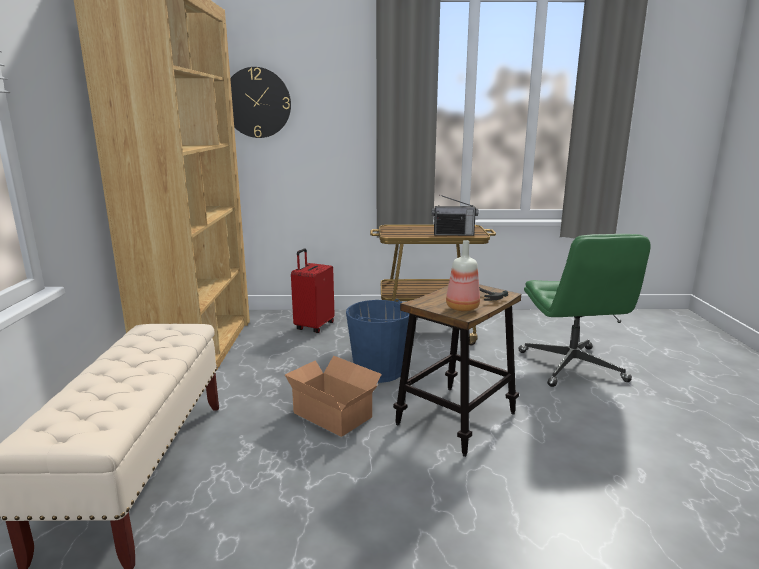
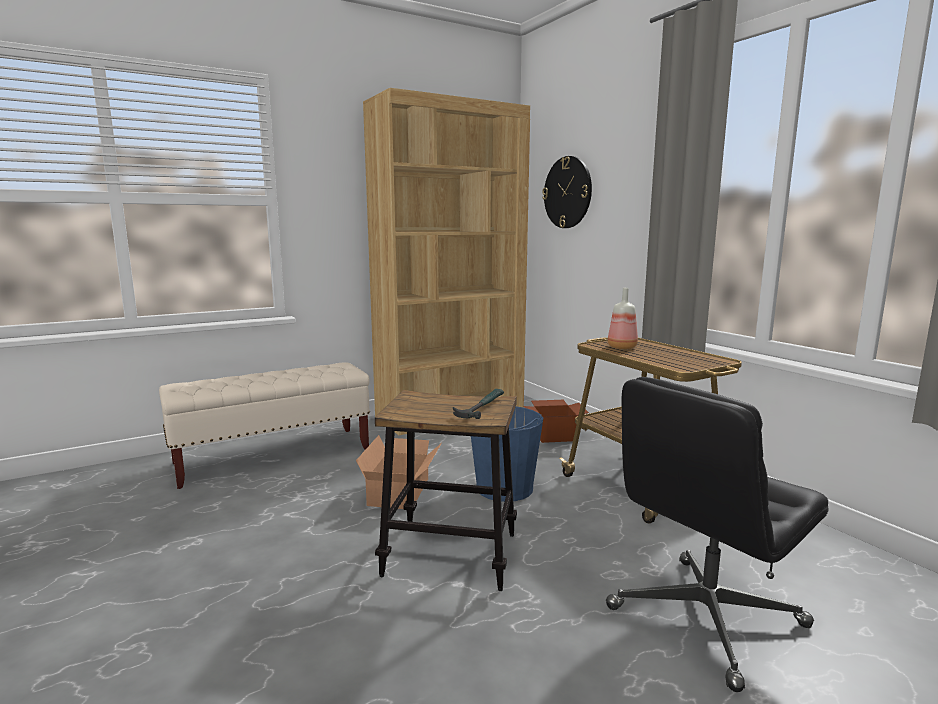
camera: 60 degrees right, 5 degrees down
red suitcase [291,249,334,333] -> cardboard box [524,400,589,443]
radio [432,195,478,236] -> none
bottle [446,240,480,311] -> bottle moved to [608,288,638,349]
green office chair [519,234,651,387] -> black office chair [606,377,829,692]

